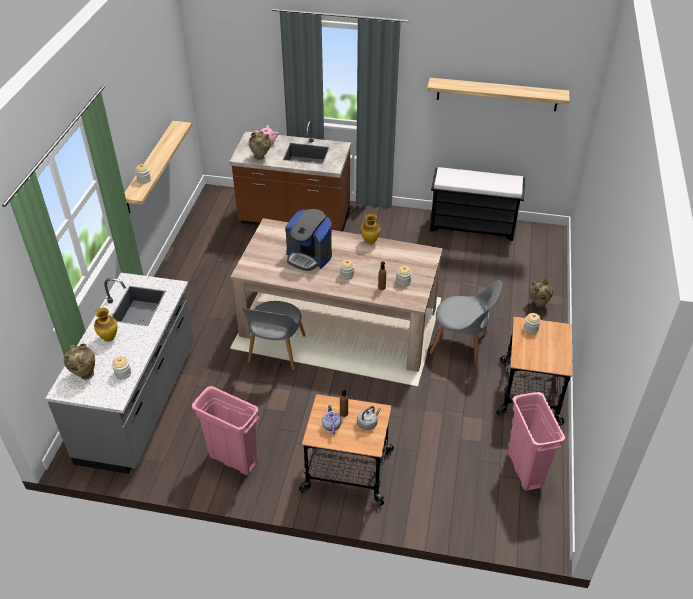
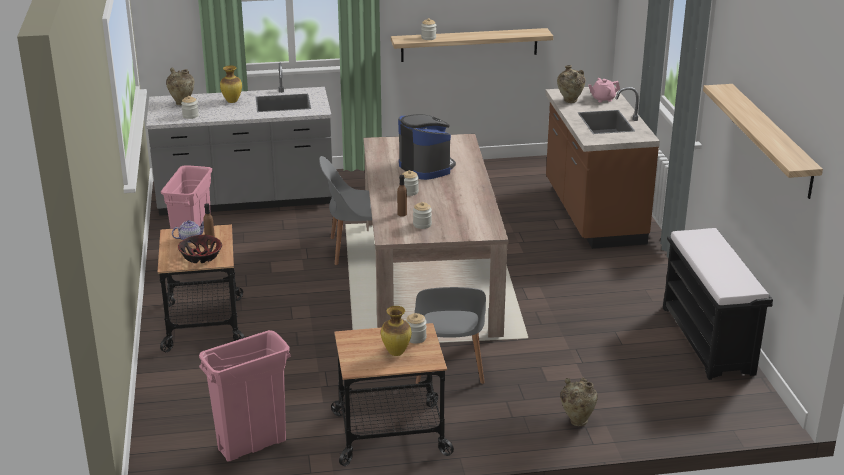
camera: 70 degrees right, 15 degrees down
coffee machine [285,209,332,271] -> coffee machine turned 135 degrees clockwise [398,114,456,180]
grey kettle [357,406,381,430] -> bowl [178,235,222,263]
vase [361,213,380,244] -> vase moved to [381,306,411,356]

